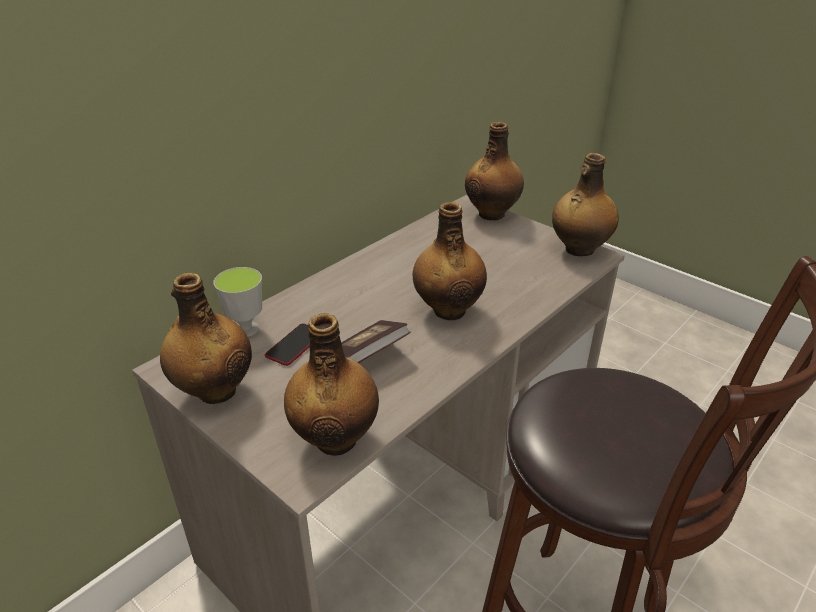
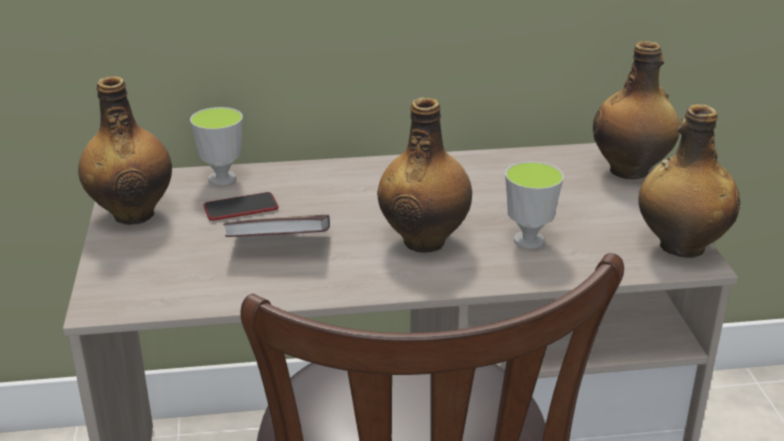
camera: 40 degrees right, 5 degrees down
bottle [284,313,379,456] -> none
none -> cup [505,161,564,248]

